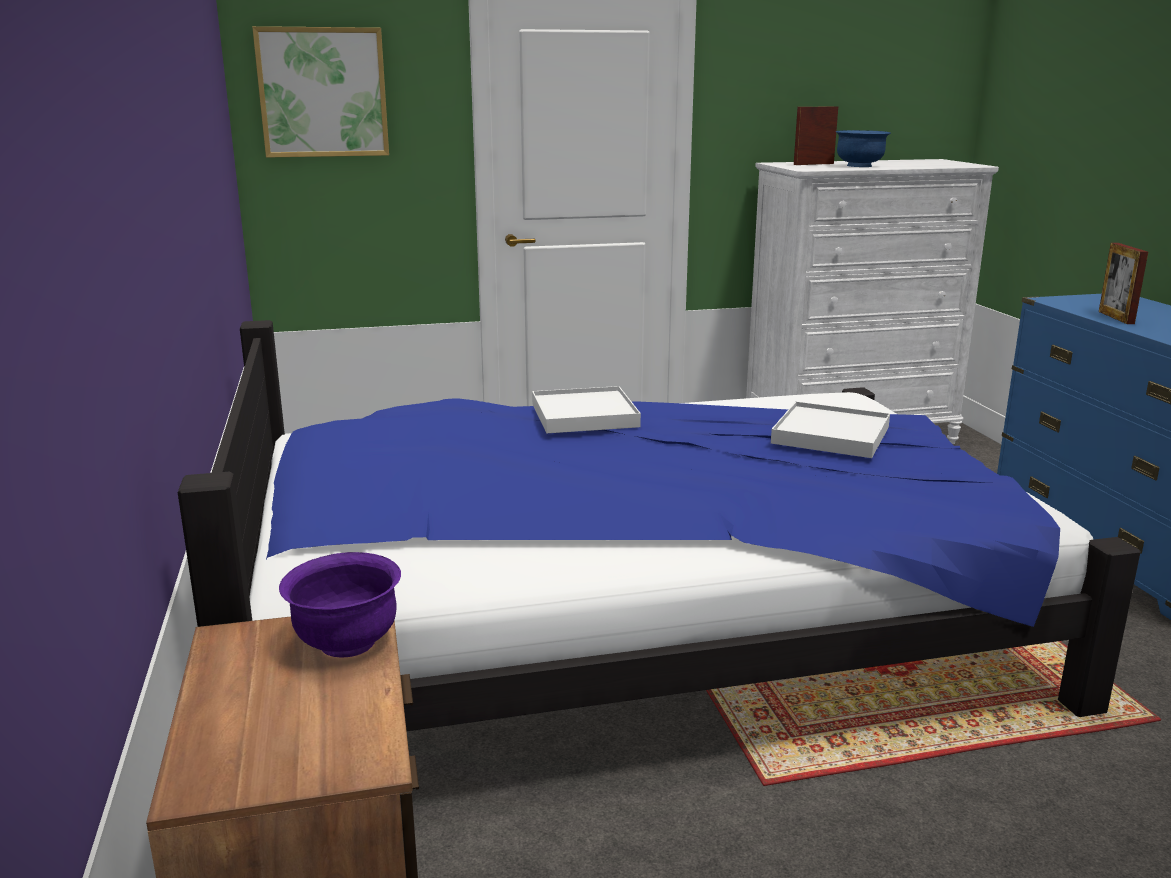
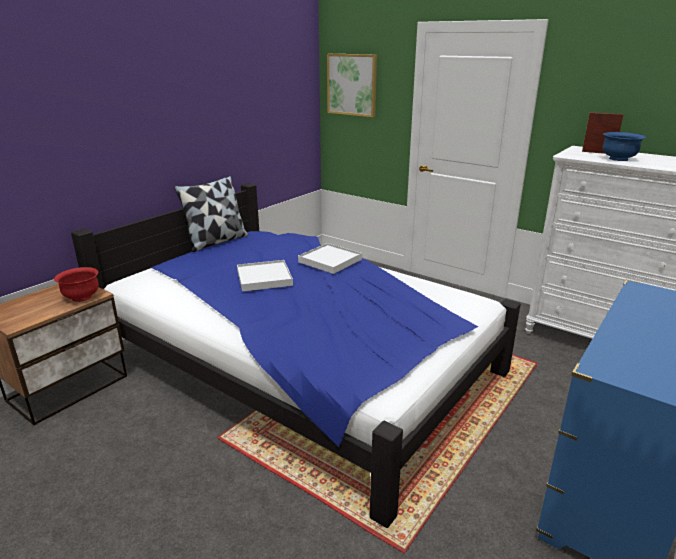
camera: 50 degrees right, 5 degrees up
purple bowl [279,552,401,658] -> red bowl [54,267,99,302]
white tray [771,401,890,458] -> white tray moved to [237,260,293,292]
picture frame [1099,243,1148,324] -> none
none -> pillow [174,176,248,252]

